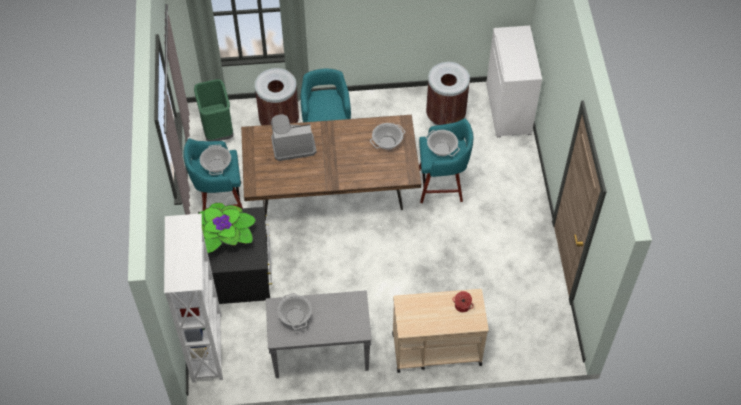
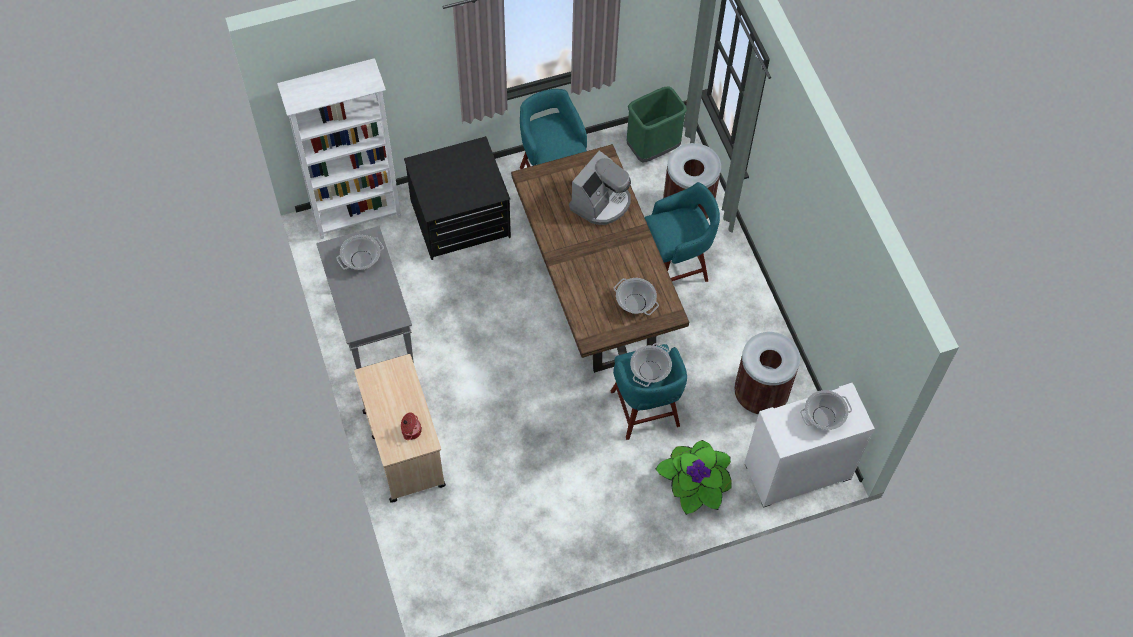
camera: 75 degrees right, 5 degrees up
potted plant [199,203,256,253] -> potted plant moved to [655,440,732,515]
cooking pot [200,145,231,175] -> cooking pot moved to [800,390,852,430]
coffee machine [271,115,317,161] -> coffee machine turned 60 degrees clockwise [569,150,631,225]

